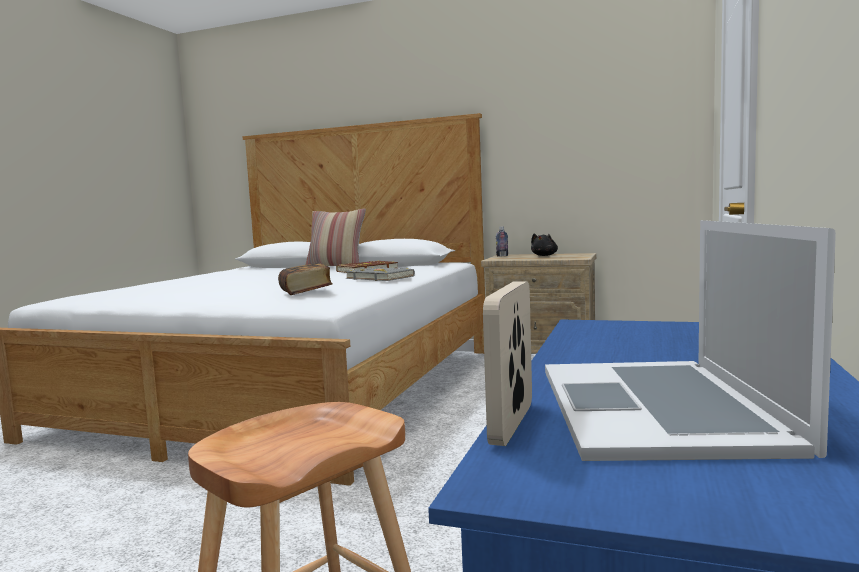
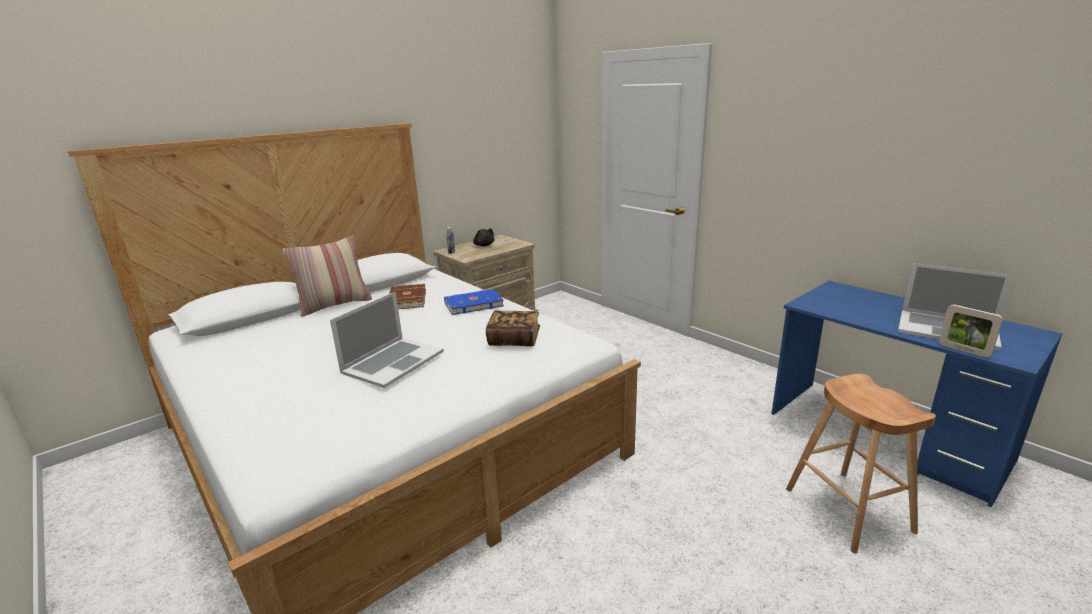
camera: 60 degrees left, 15 degrees up
grey book [346,267,415,281] -> blue book [444,289,504,315]
none -> laptop [330,291,444,388]

